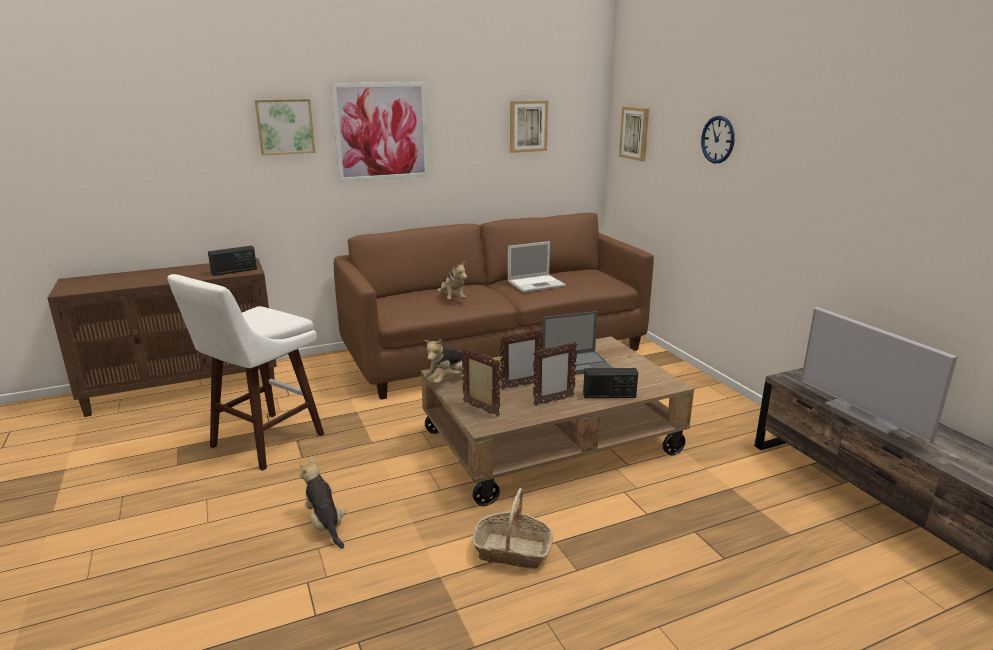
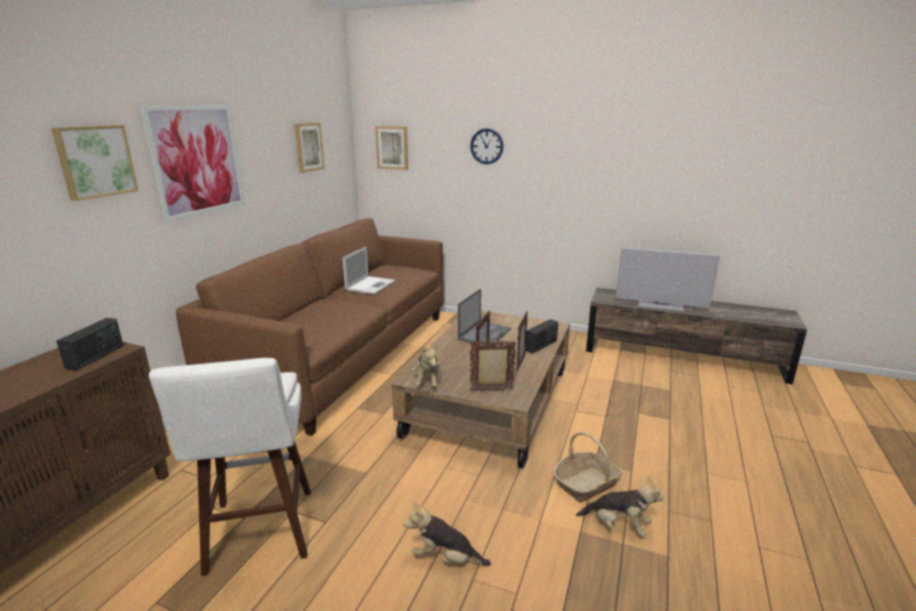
camera: 45 degrees left, 0 degrees up
plush toy [437,260,467,299] -> plush toy moved to [576,475,664,536]

